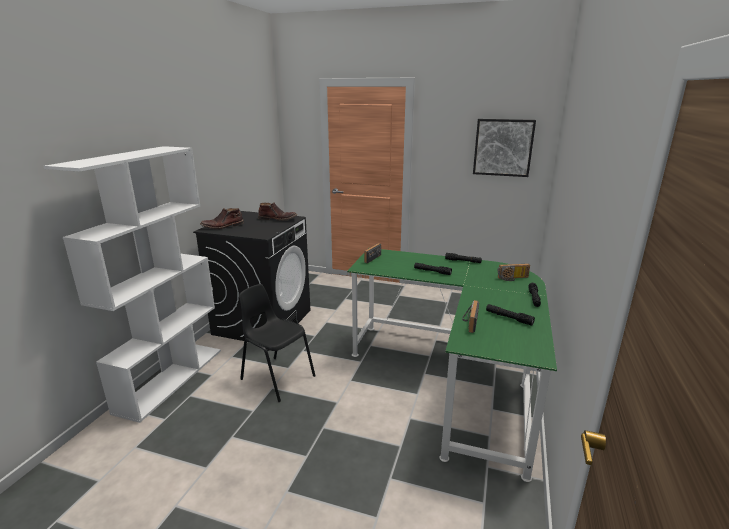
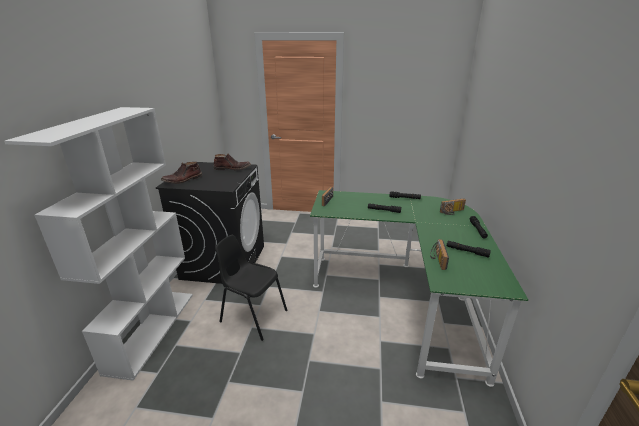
camera: 10 degrees left, 5 degrees up
picture [473,119,536,177] -> none

